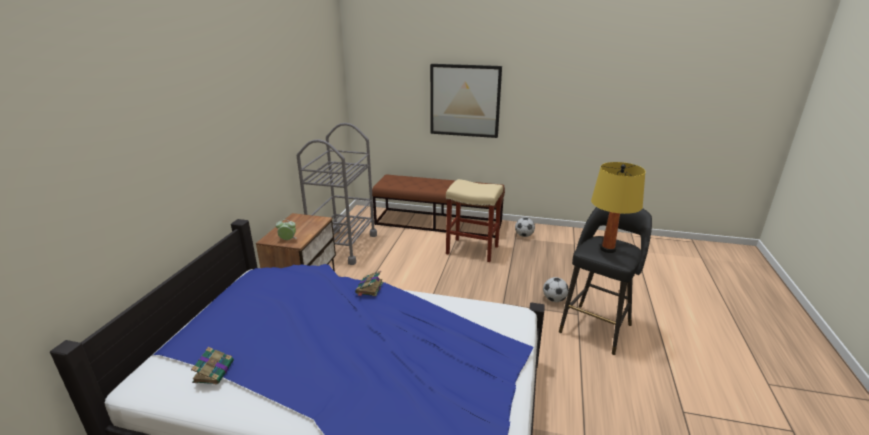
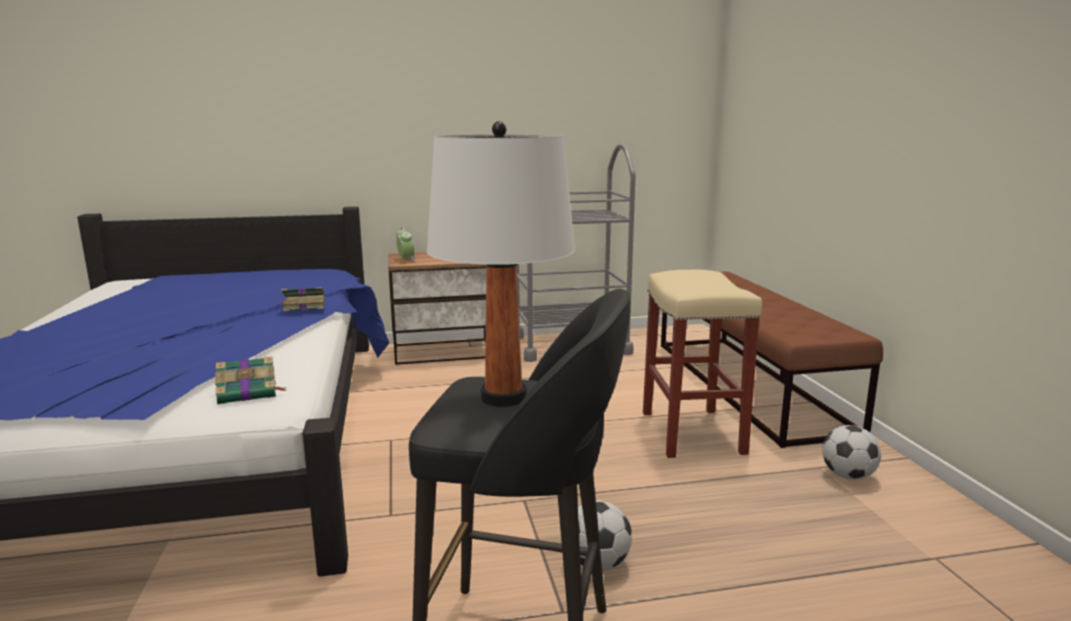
camera: 65 degrees right, 10 degrees down
book [191,347,234,385] -> book moved to [215,356,287,404]
picture [430,64,502,138] -> none
yellow table lamp [591,162,646,253] -> white table lamp [426,121,575,407]

